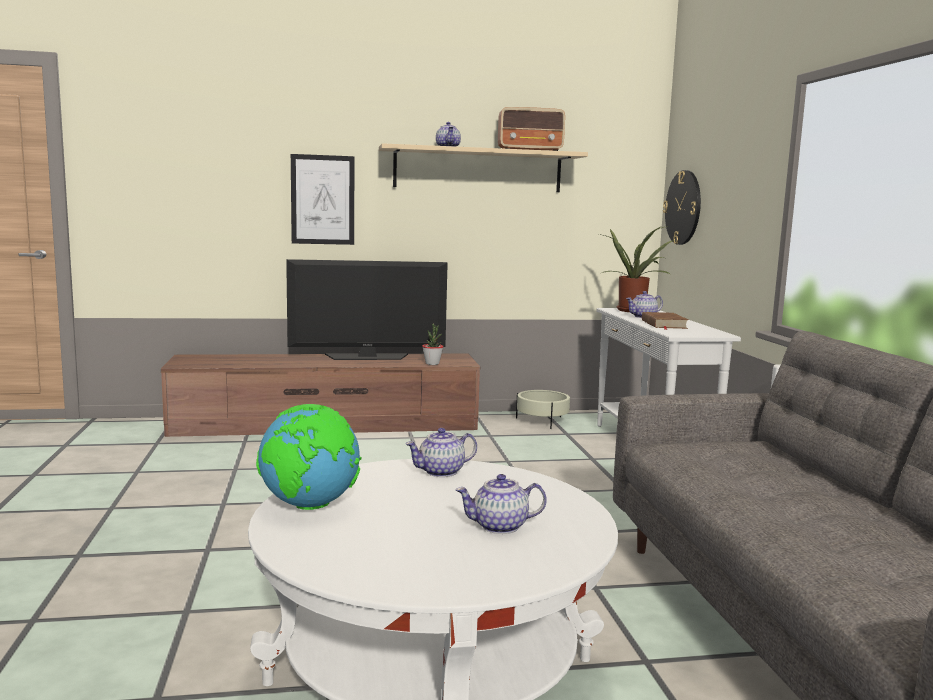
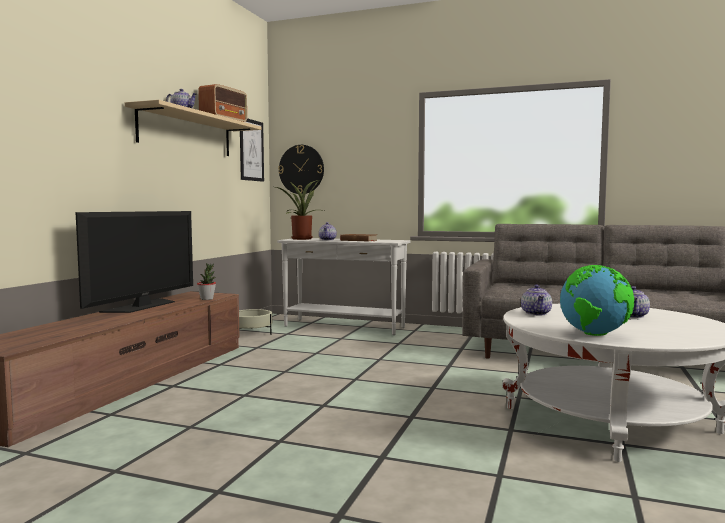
camera: 60 degrees left, 5 degrees down
picture [291,154,354,245] -> picture moved to [240,118,264,182]

